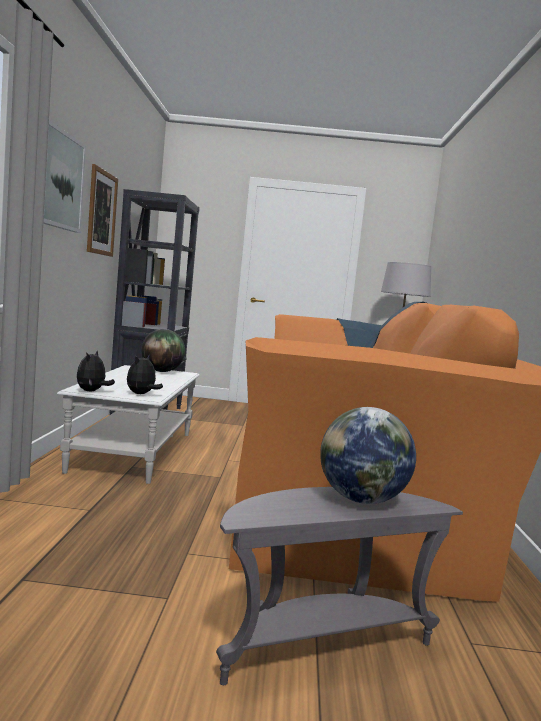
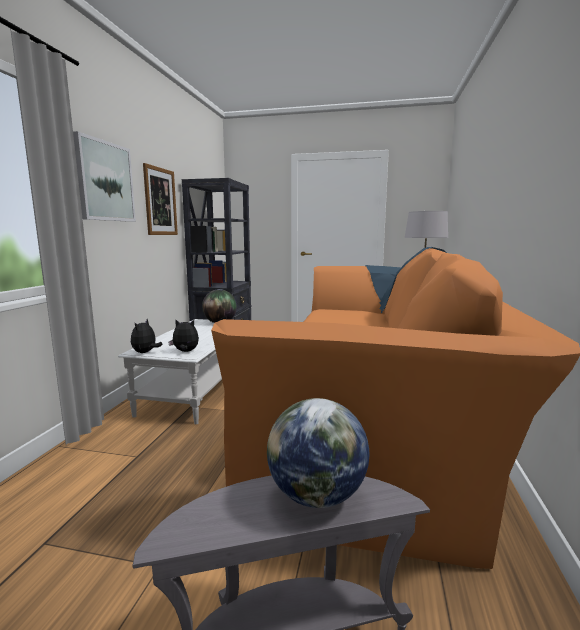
camera: 10 degrees right, 5 degrees up
plush toy [127,354,163,394] -> plush toy turned 60 degrees clockwise [168,319,199,352]

